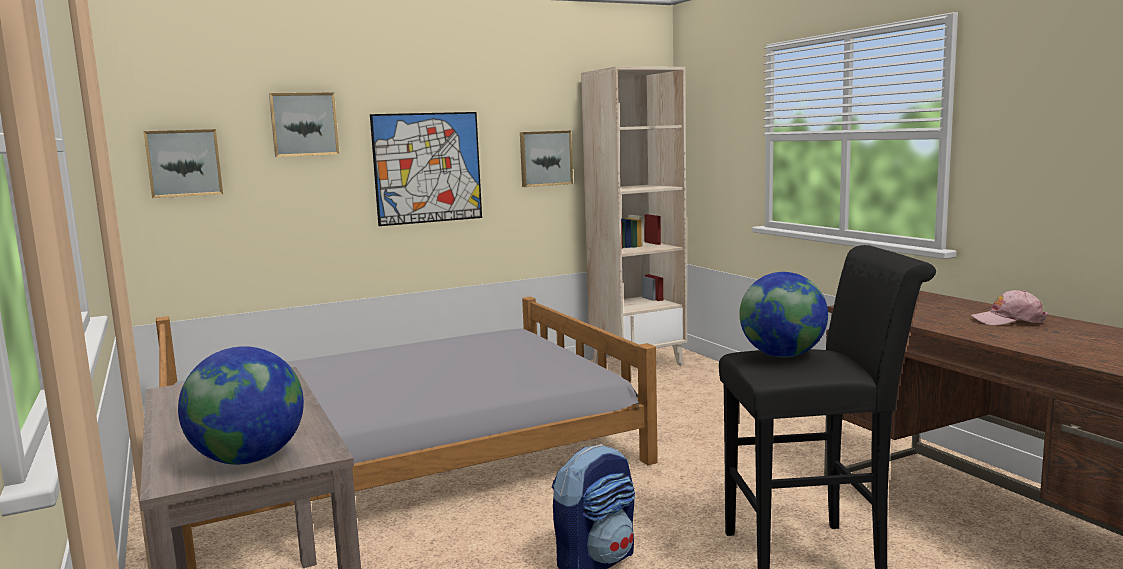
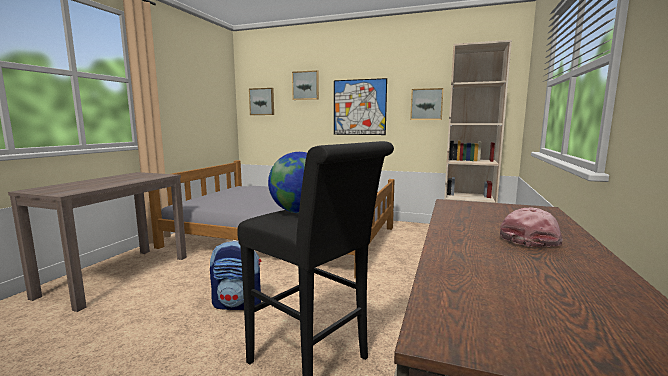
camera: 45 degrees right, 0 degrees up
globe [178,346,304,465] -> none
pink cap [970,290,1048,325] -> pink cap turned 75 degrees clockwise [500,208,563,247]

